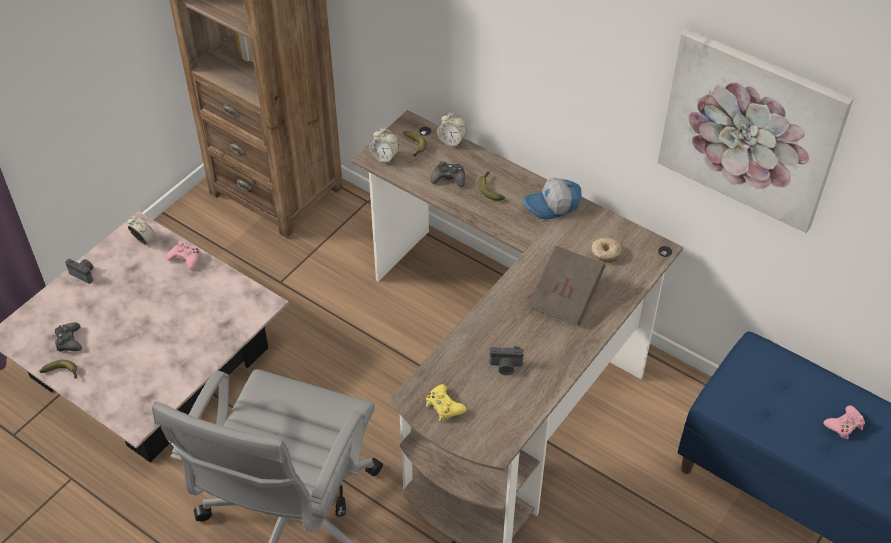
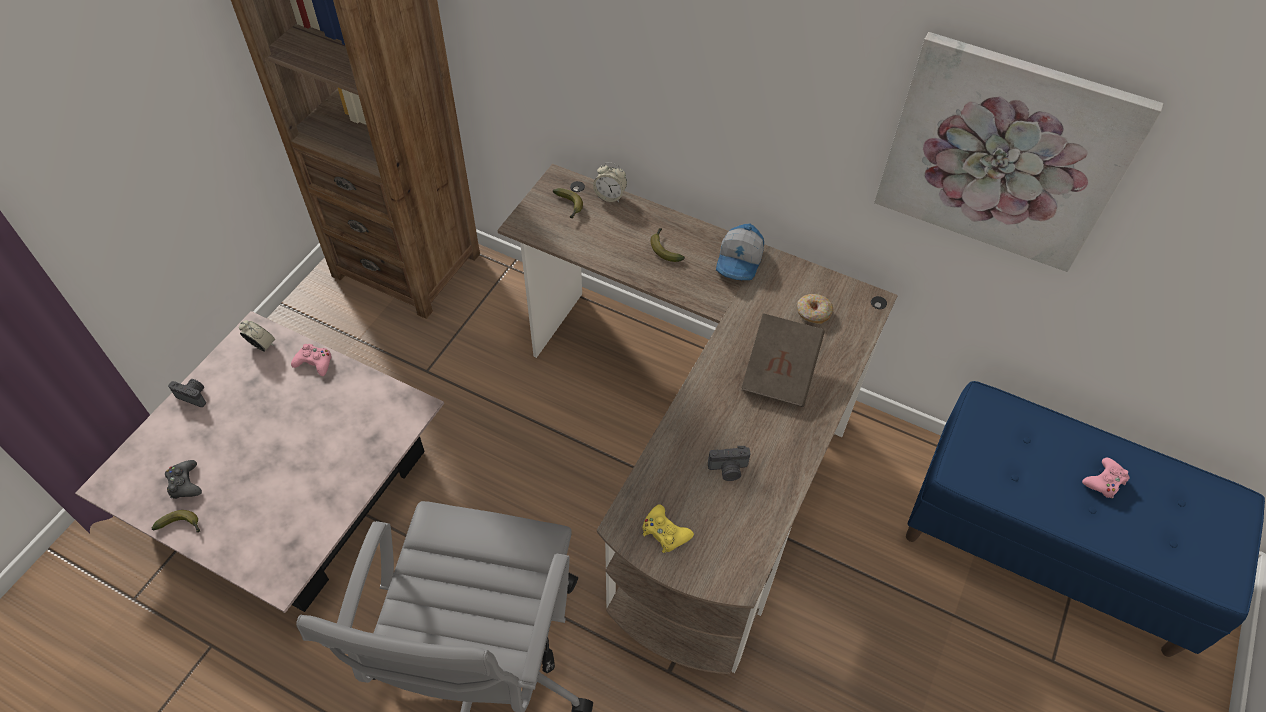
camera: 10 degrees left, 5 degrees up
alarm clock [369,128,399,164] -> none
black game controller [431,161,465,188] -> none
cap [523,178,582,220] -> cap turned 45 degrees counterclockwise [716,224,764,280]

